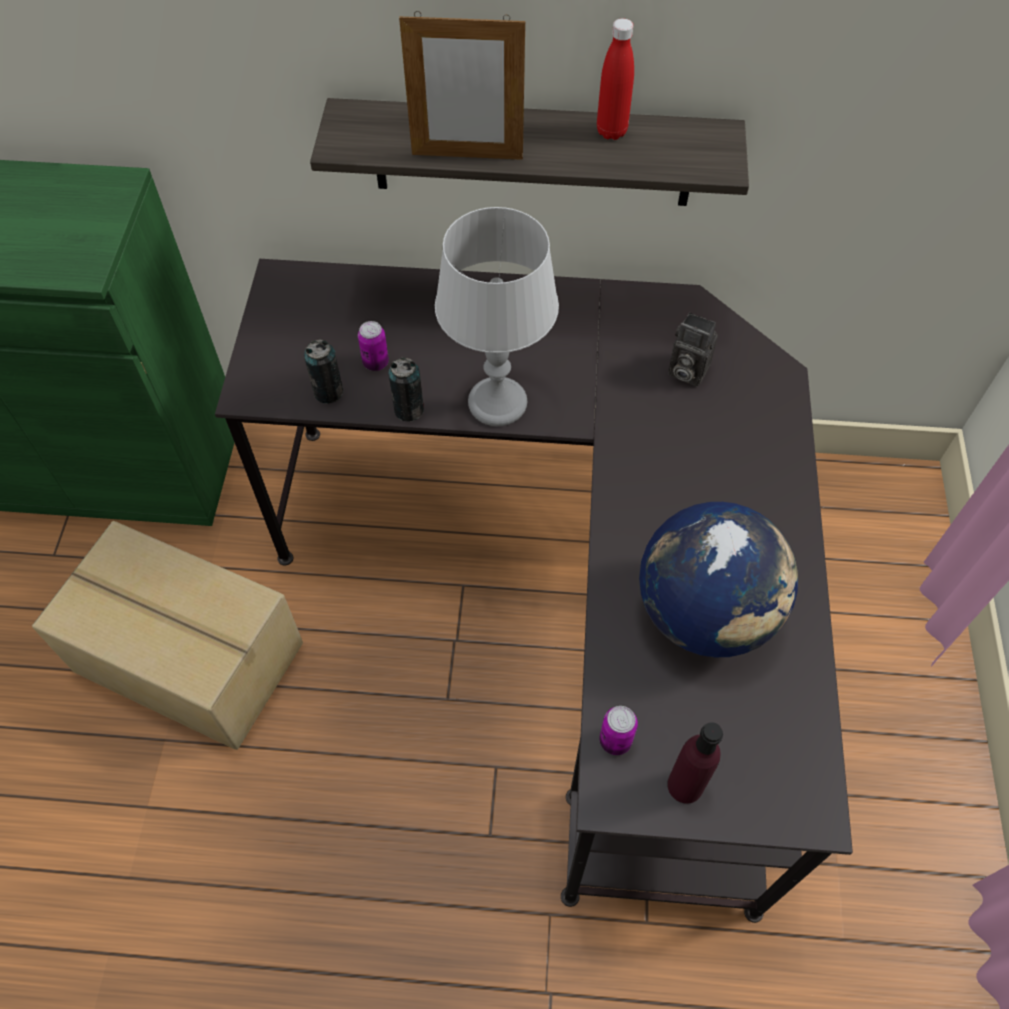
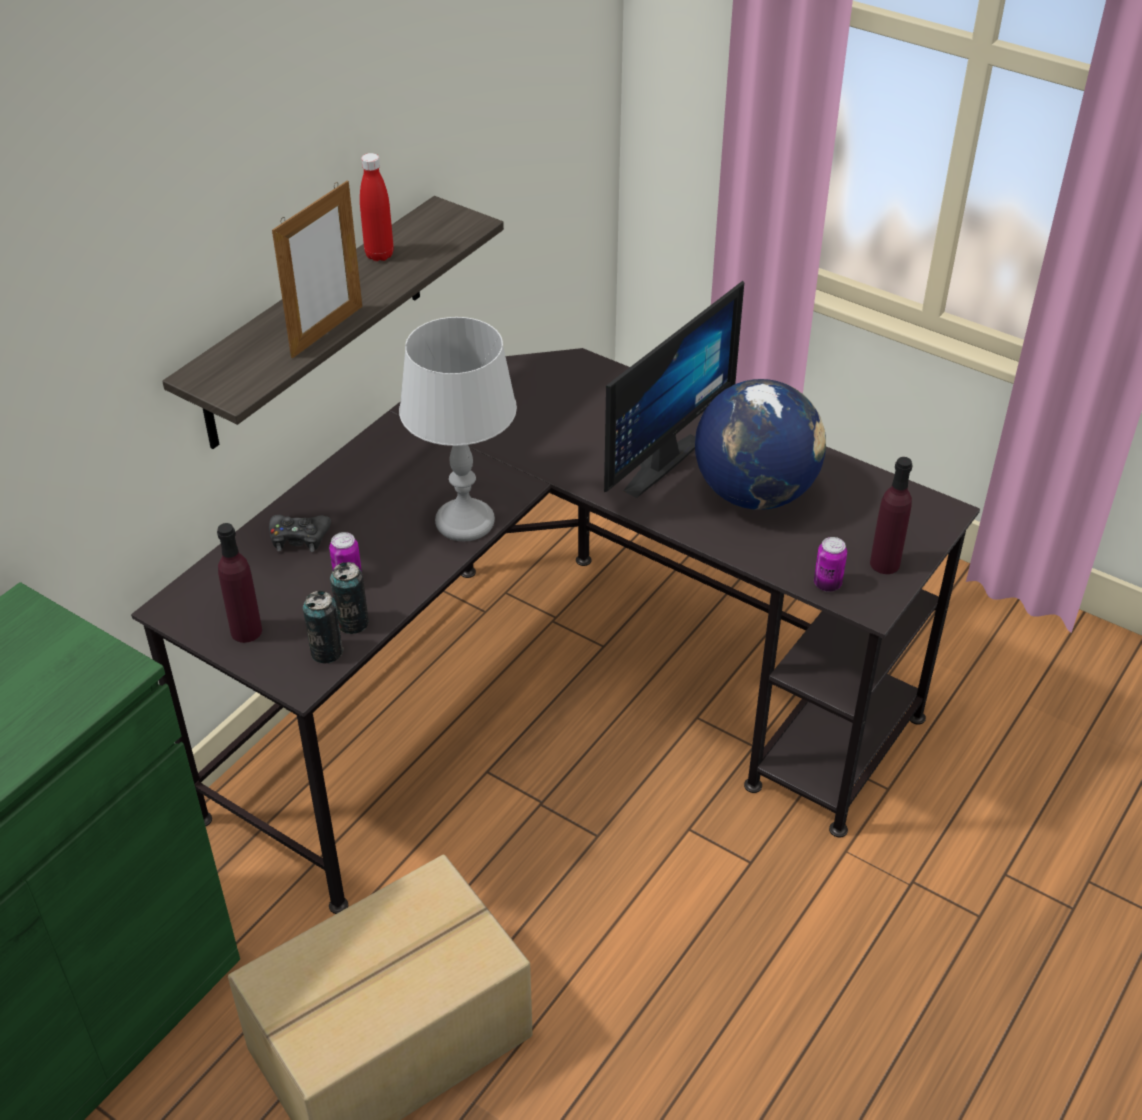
camera: 60 degrees left, 15 degrees down
can [388,357,424,422] -> can moved to [303,591,343,664]
camera [668,312,718,387] -> none
none -> purple bottle [217,523,262,643]
none -> black game controller [269,515,331,552]
none -> monitor [604,281,744,498]

